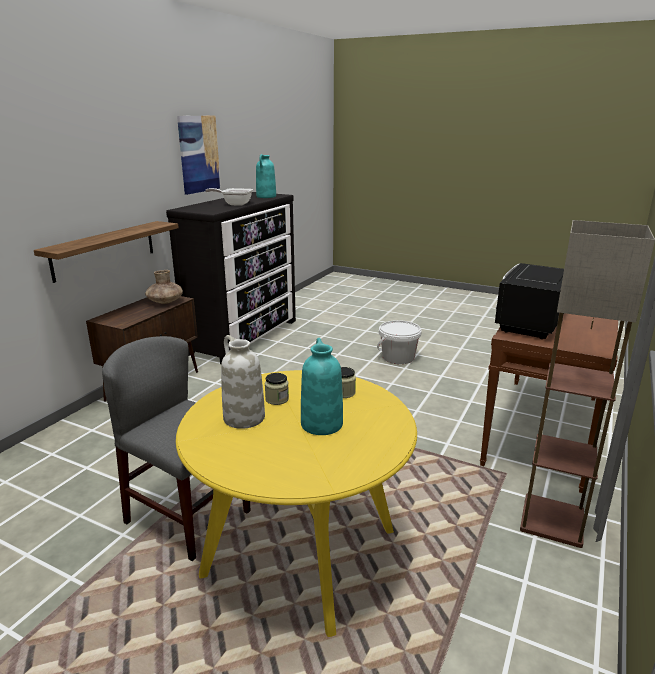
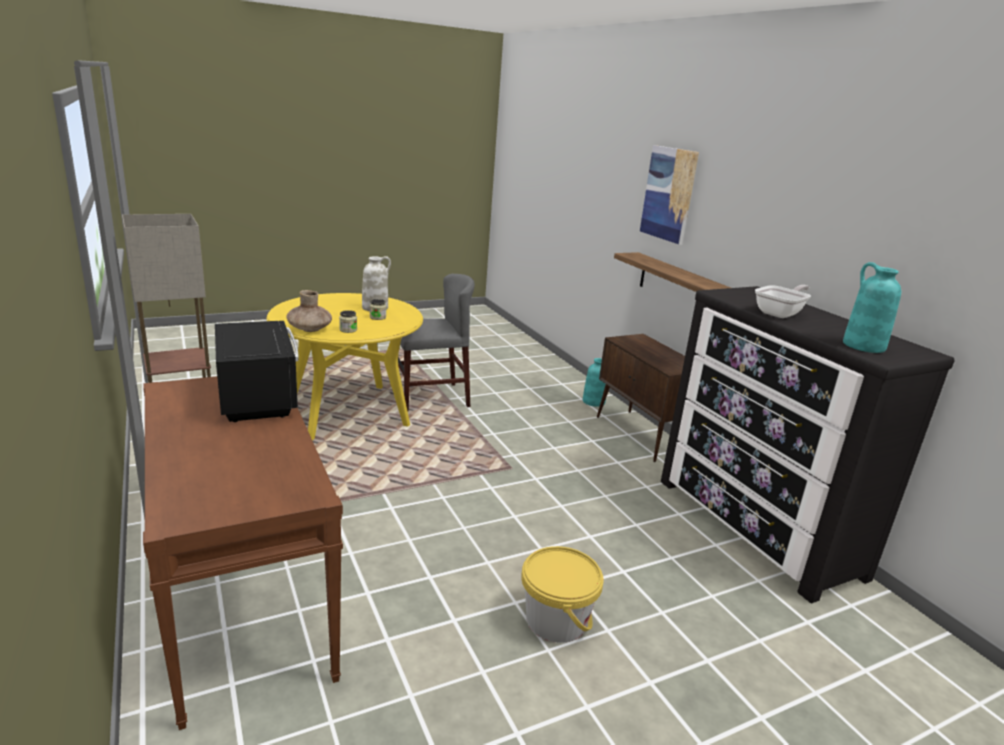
camera: 125 degrees right, 0 degrees up
brown vase [145,270,183,304] -> brown vase moved to [287,290,332,332]
picture [177,115,221,195] -> picture moved to [640,145,699,245]
turquoise vase [301,338,343,435] -> turquoise vase moved to [583,358,606,407]
white bucket [377,320,422,364] -> yellow bucket [521,546,604,643]

